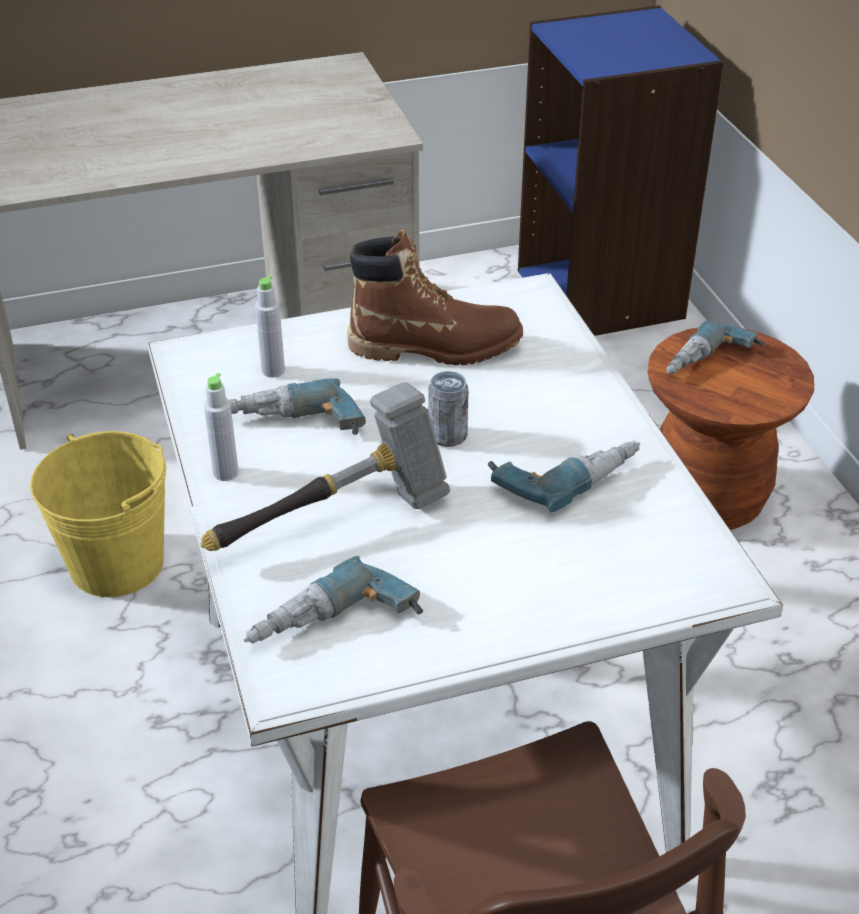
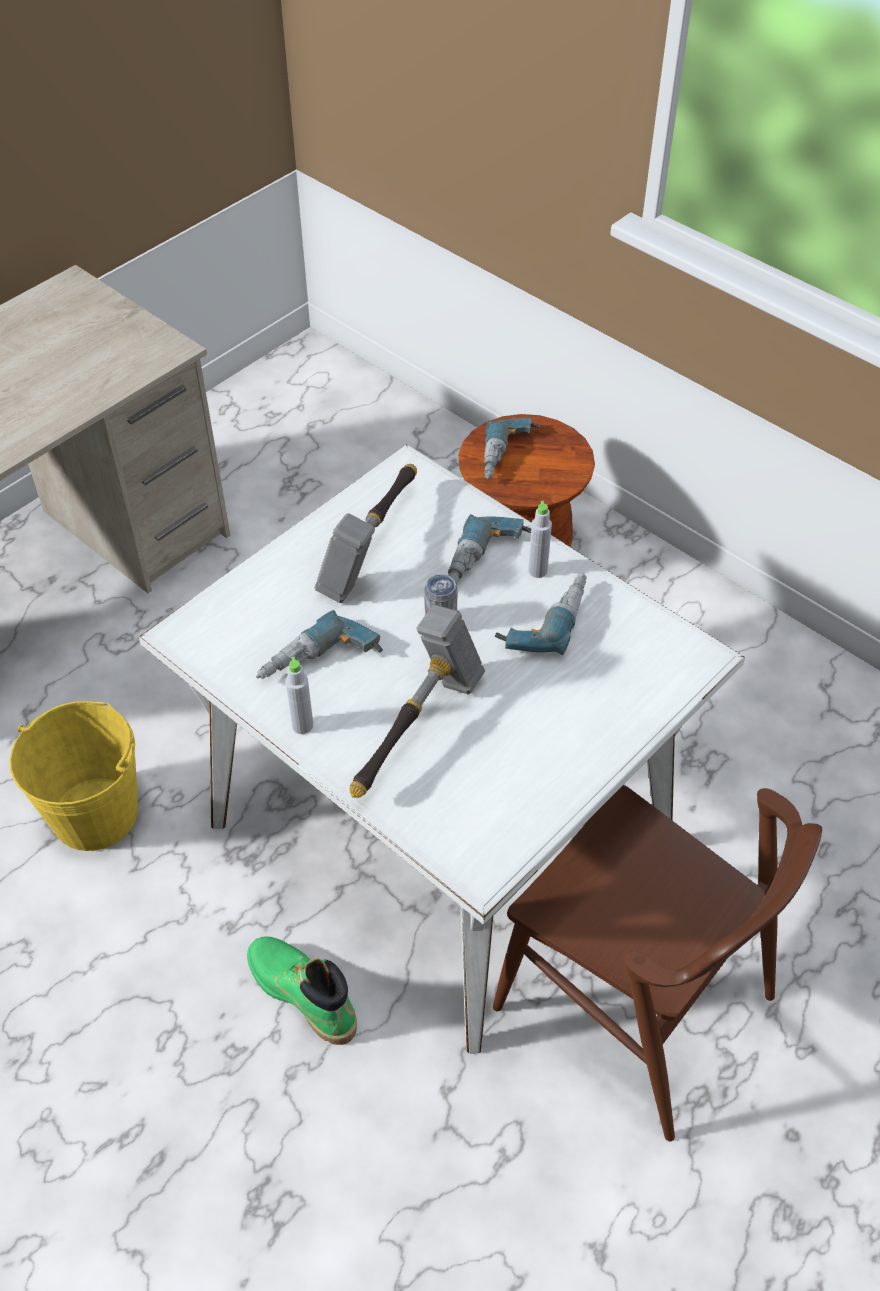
camera: 30 degrees left, 10 degrees up
power drill [244,556,423,644] -> power drill moved to [448,514,531,585]
grey bottle [255,276,285,378] -> grey bottle moved to [528,501,552,578]
brown boot [347,230,523,365] -> hammer [314,464,417,603]
blue bookcase [518,5,724,336] -> none
none -> green boot [247,936,357,1045]

